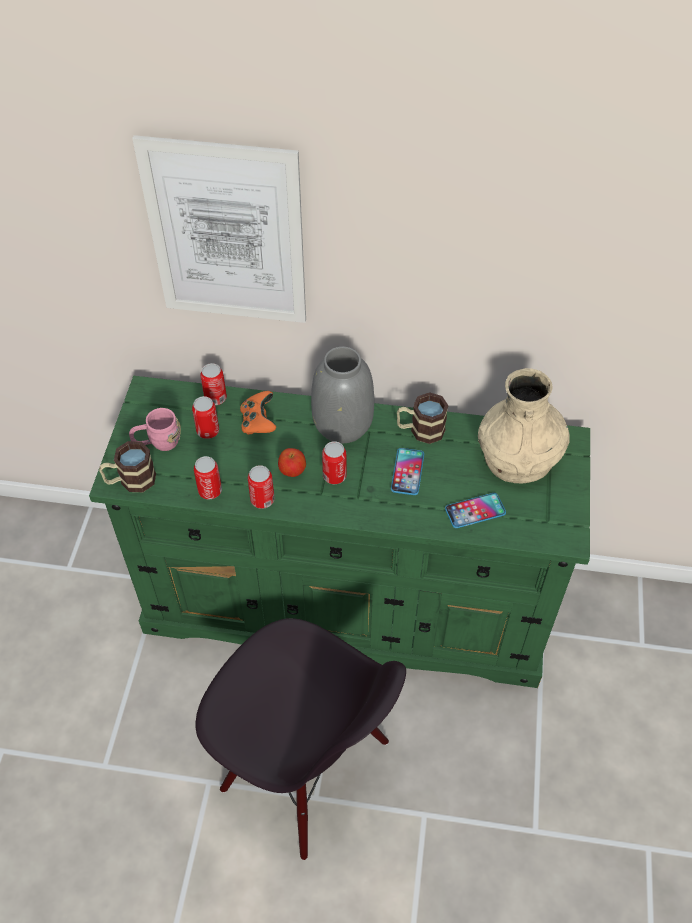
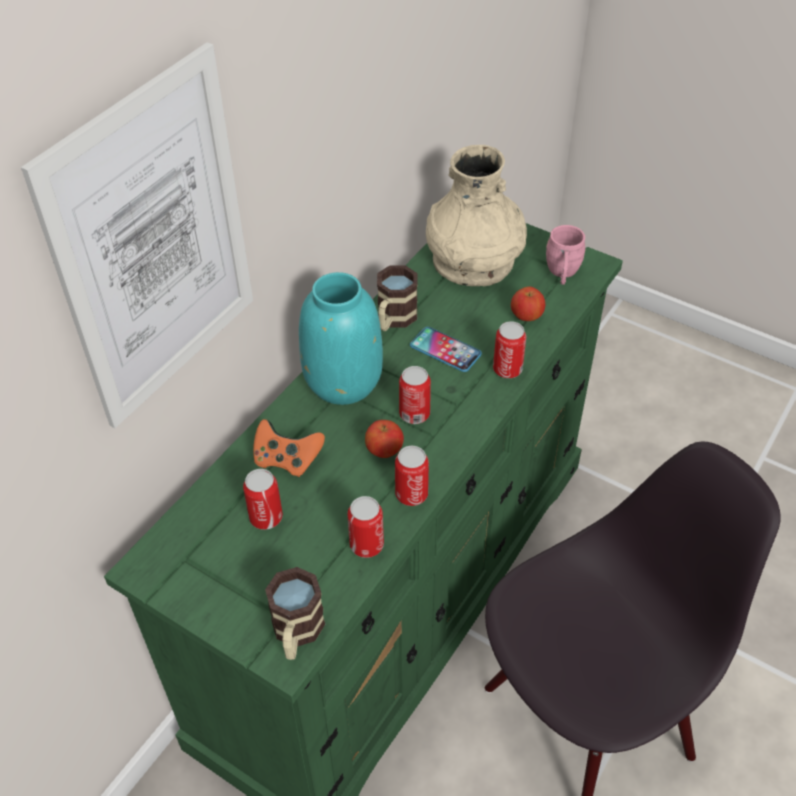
camera: 65 degrees left, 5 degrees down
pink mug [129,408,181,451] -> pink mug moved to [546,225,585,285]
can [200,363,227,405] -> can moved to [493,321,526,378]
grey vase [311,346,374,443] -> turquoise vase [299,272,383,405]
phone [445,493,506,528] -> apple [511,287,545,321]

